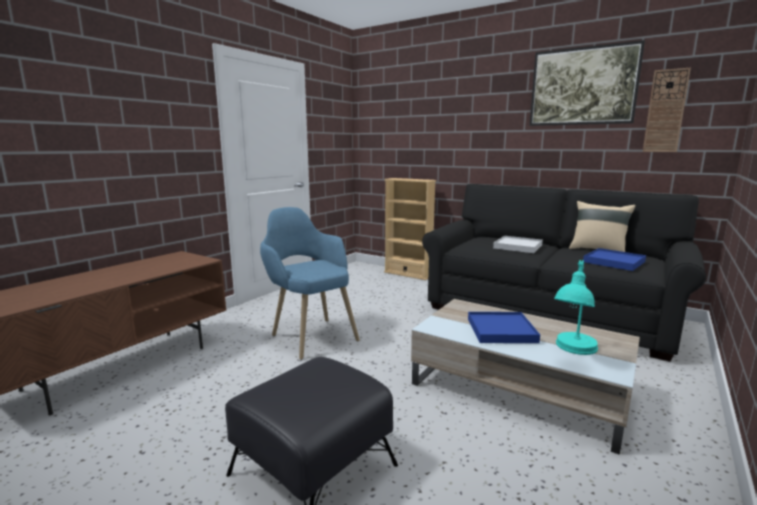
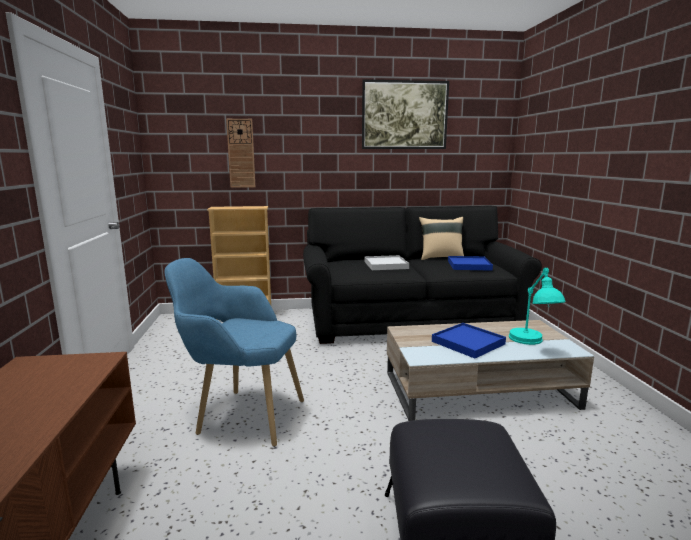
camera: 40 degrees left, 0 degrees up
wall clock [643,68,691,152] -> wall clock moved to [226,119,255,188]

